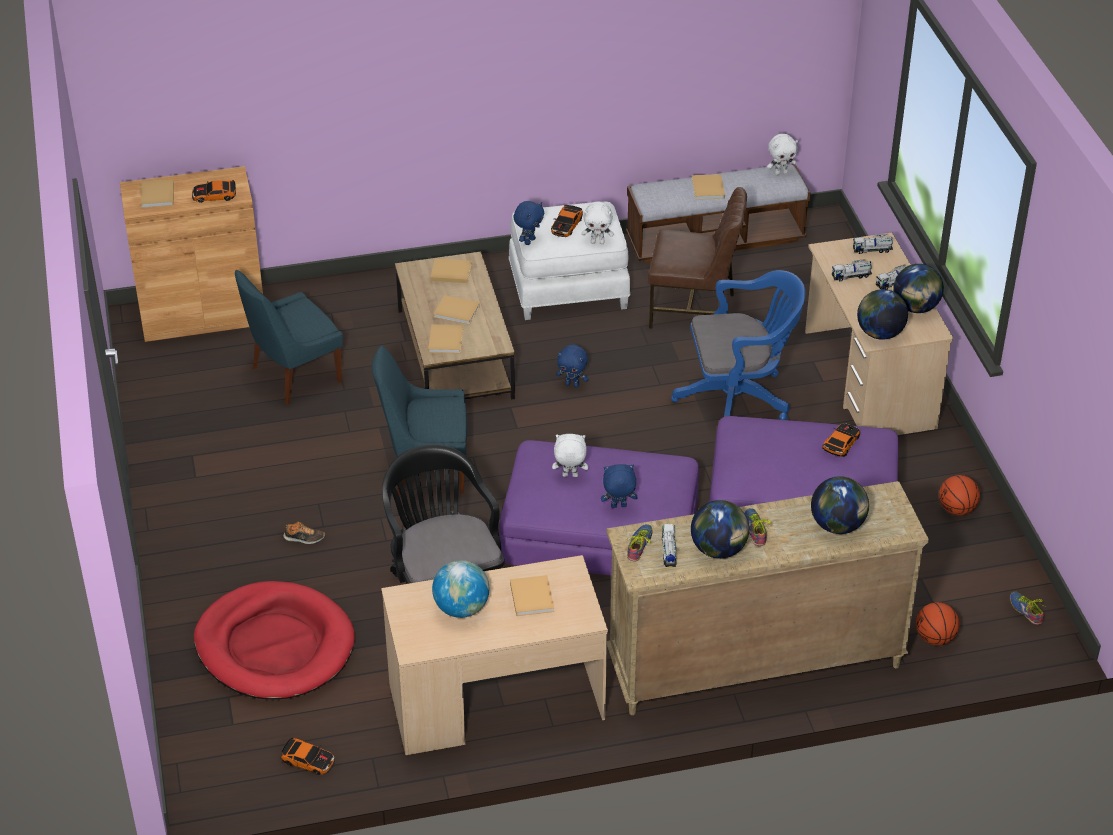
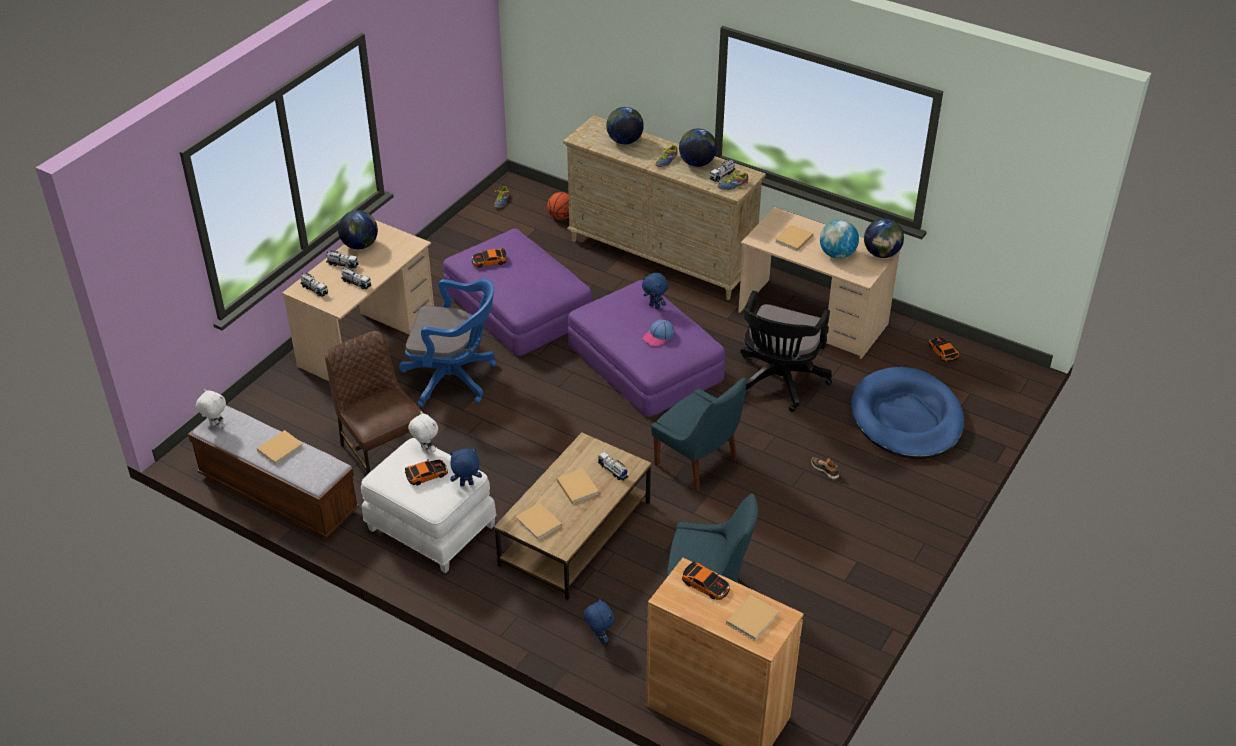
camera: 135 degrees left, 0 degrees up
red dog bed [194,581,355,699] -> blue dog bed [851,367,964,459]
beige book [428,324,463,353] -> toy truck [598,452,629,481]
white plush toy [552,434,588,477] -> cap [643,319,674,346]
blue plush toy [556,345,588,388] -> blue plush toy moved to [584,598,614,643]
blue office chair [671,270,806,420] -> blue office chair turned 150 degrees clockwise [399,278,496,407]
globe [857,289,908,340] -> globe moved to [864,219,904,258]
basketball [939,475,980,515] -> none

